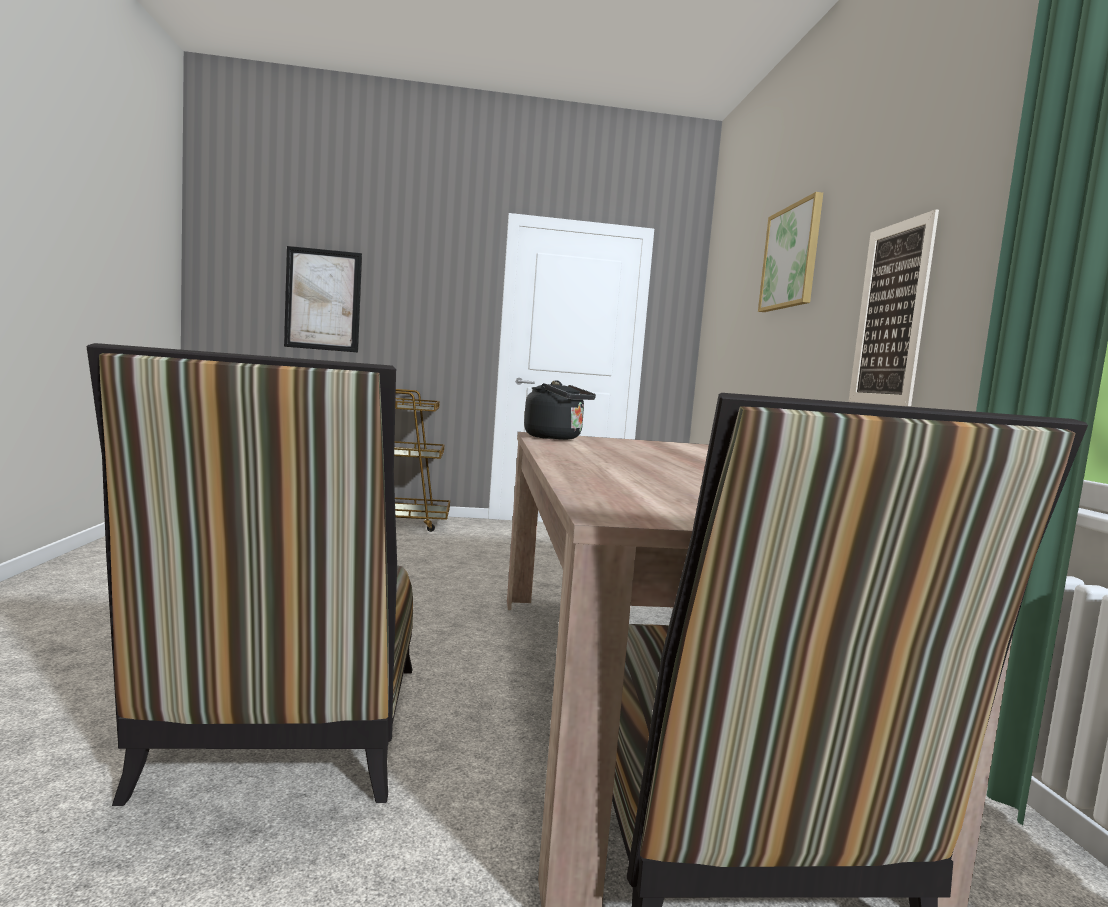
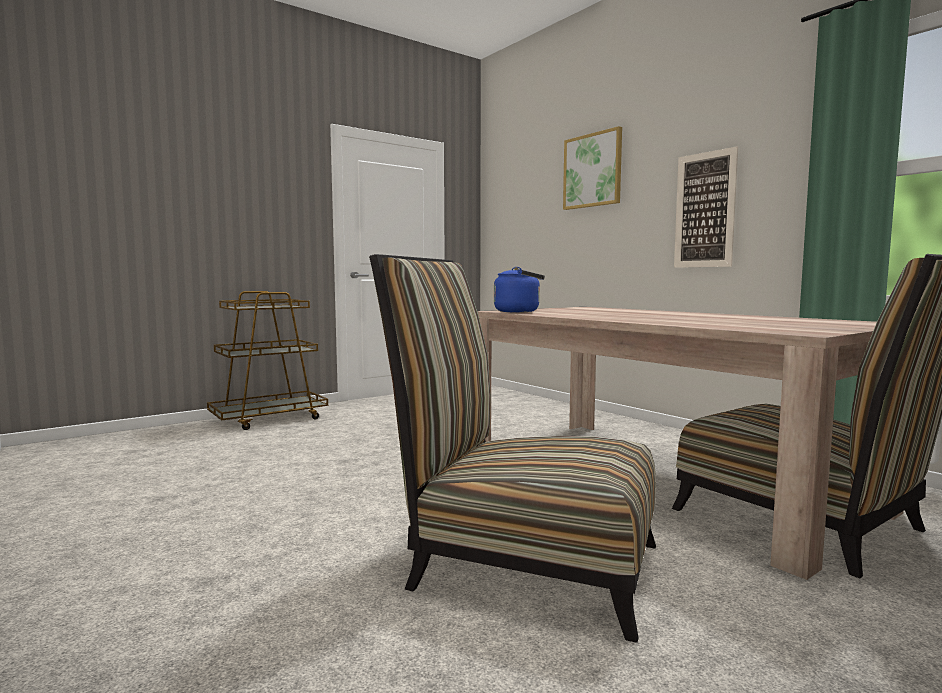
camera: 30 degrees left, 0 degrees up
chair [86,343,413,806] -> chair turned 150 degrees clockwise [369,254,656,643]
picture [284,246,362,352] -> none
black kettle [524,380,596,440] -> blue kettle [494,267,545,313]

